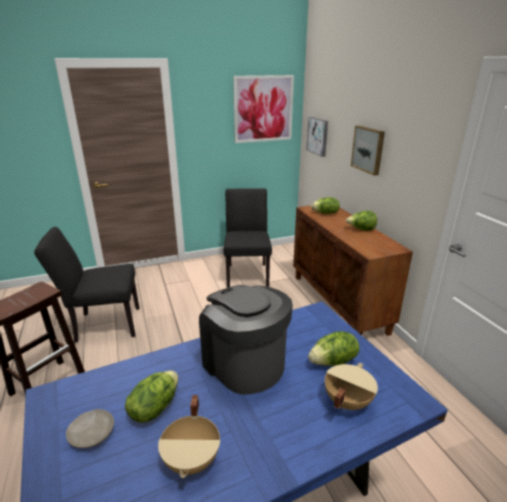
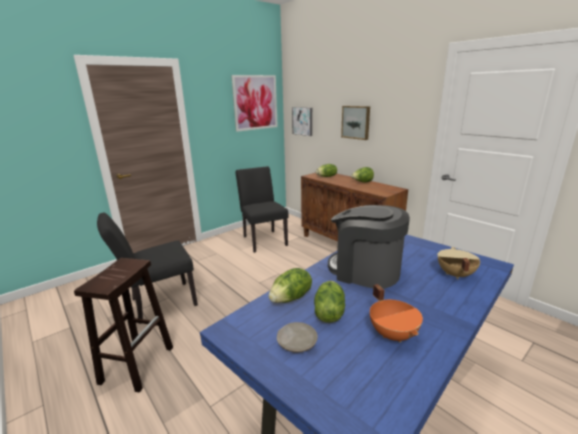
camera: 20 degrees left, 5 degrees down
beige cooking pot [158,395,220,478] -> orange cooking pot [370,284,423,343]
lettuce [308,331,360,366] -> lettuce moved to [268,268,312,303]

